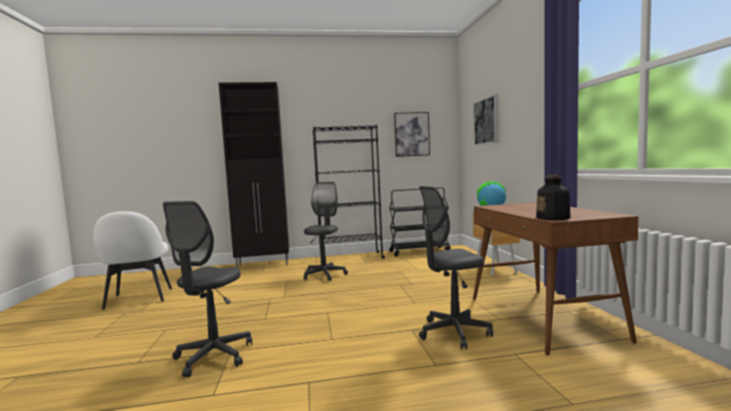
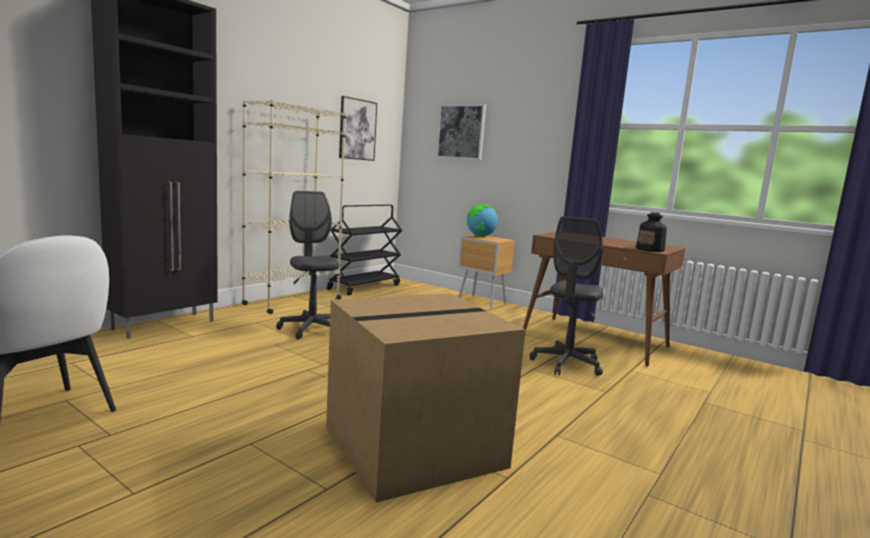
camera: 45 degrees left, 5 degrees up
grey office chair [163,201,252,378] -> cardboard box [326,293,526,503]
black bookcase [313,125,385,259] -> beige bookcase [242,100,346,314]

